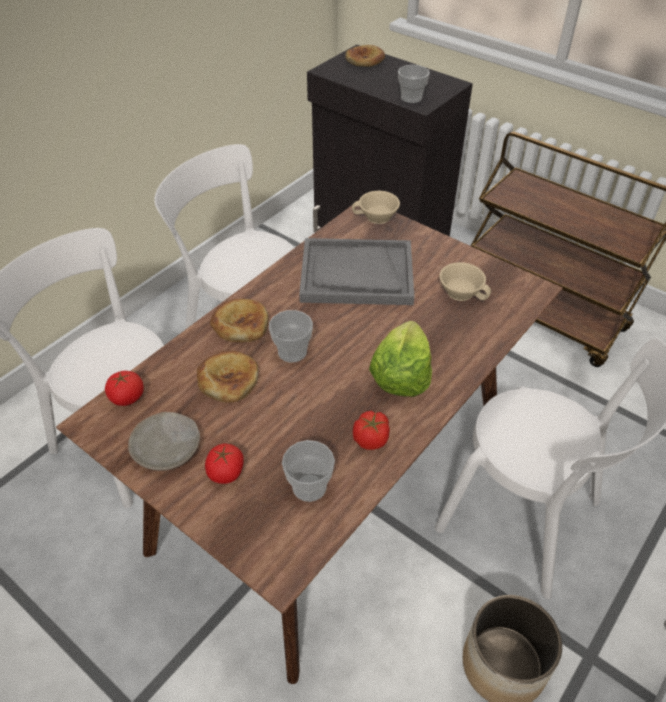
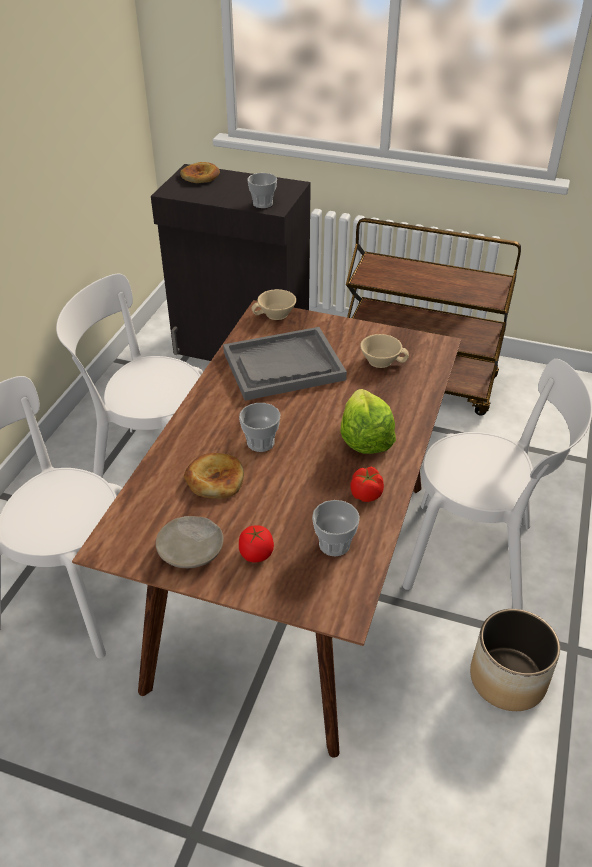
camera: 20 degrees left, 5 degrees down
tomato [105,371,144,406] -> none
bread [210,299,268,342] -> none

